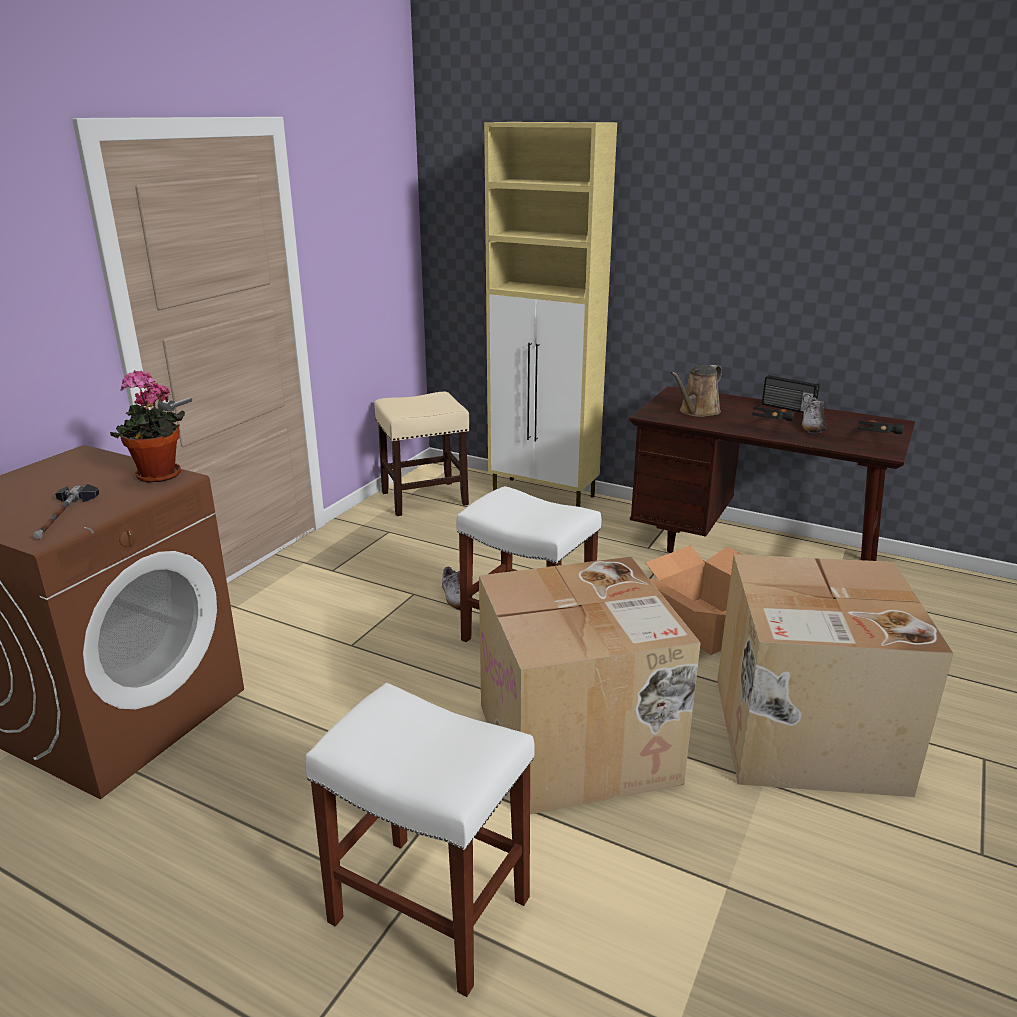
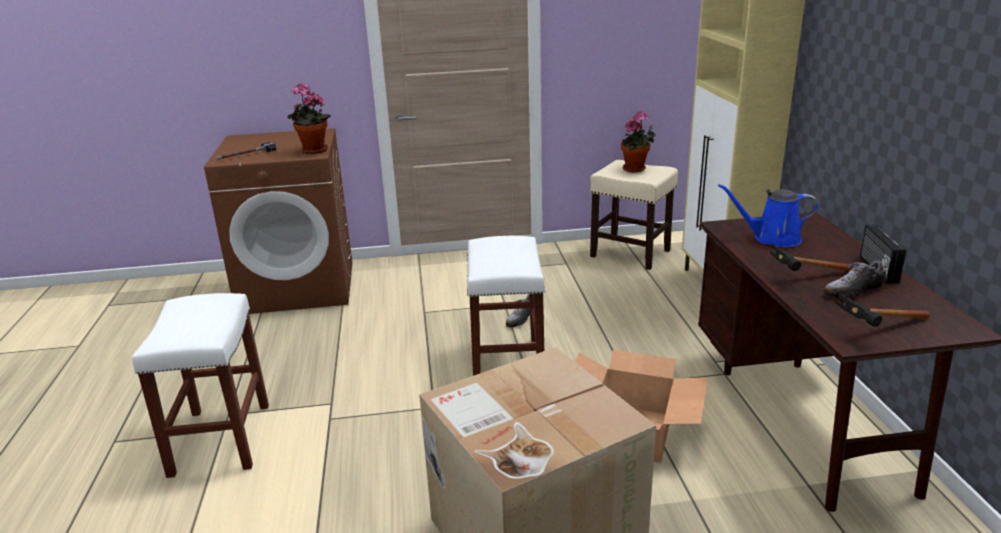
camera: 55 degrees right, 0 degrees up
cardboard box [479,557,701,814] -> none
brown watering can [671,365,722,417] -> blue watering can [718,184,819,247]
none -> potted plant [621,111,655,172]

